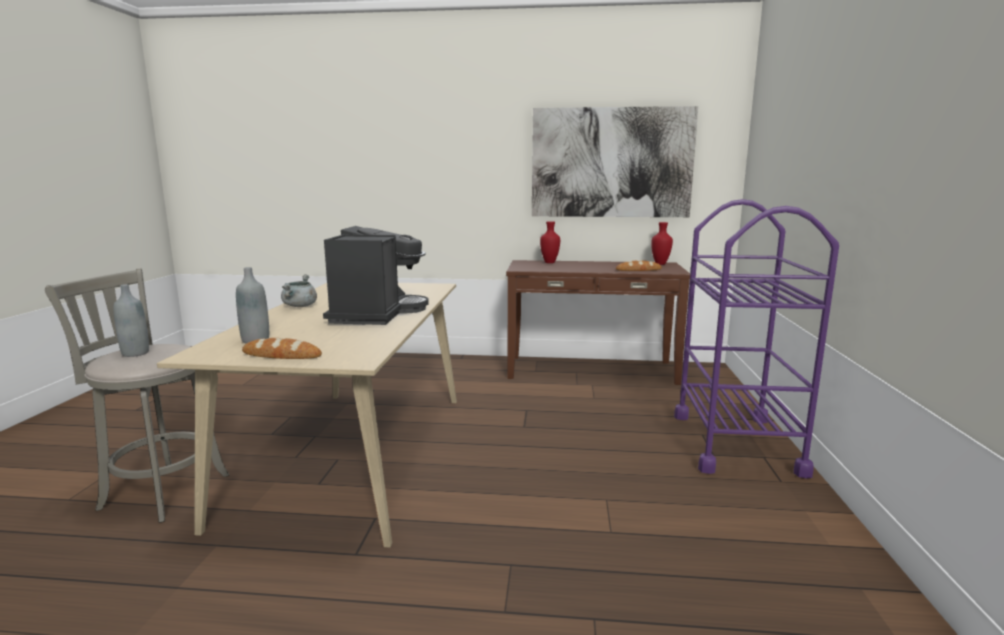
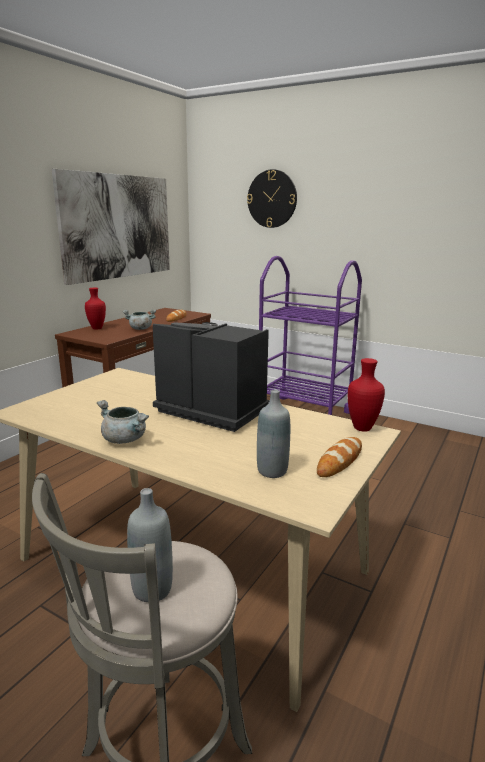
camera: 65 degrees left, 5 degrees up
red vase [651,222,673,265] -> red vase moved to [348,358,385,432]
none -> grey cooking pot [122,309,156,330]
none -> wall clock [247,169,297,228]

